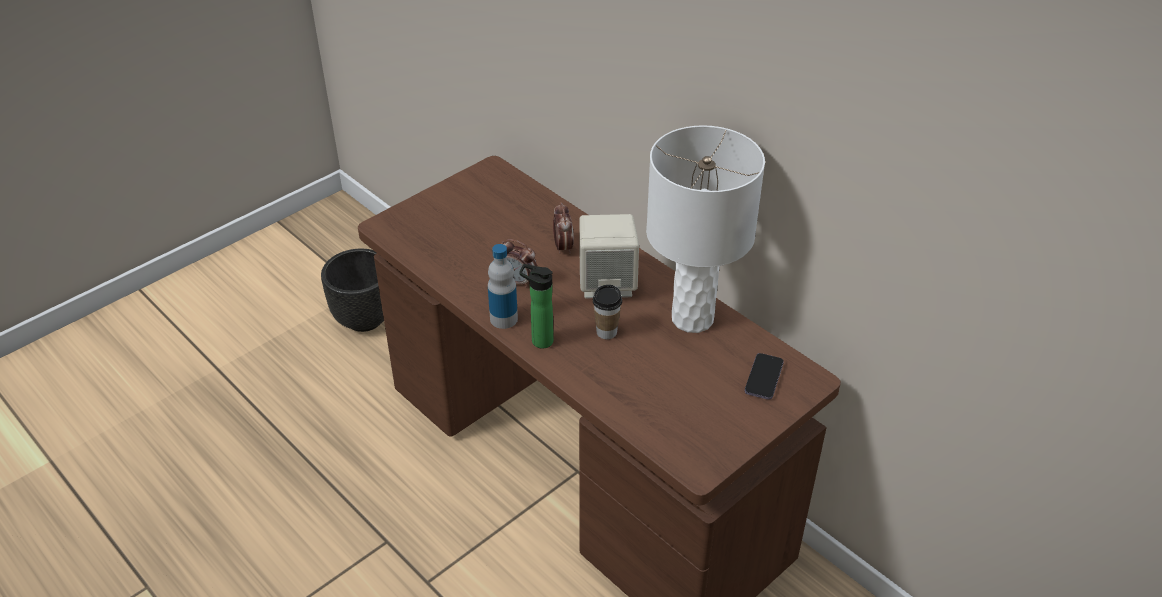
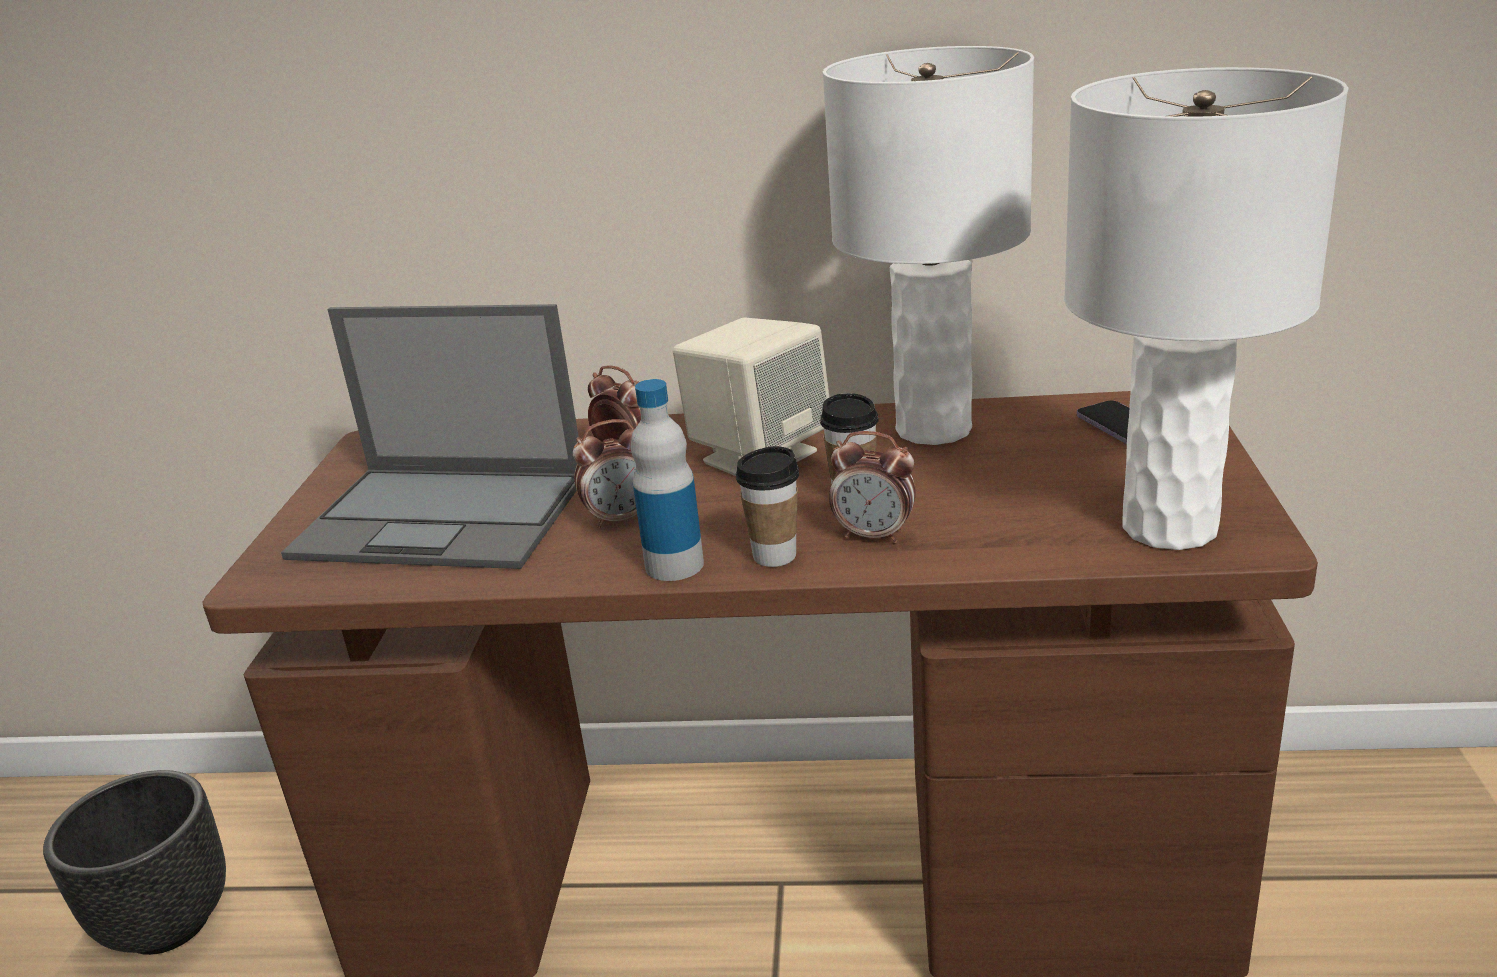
camera: 40 degrees left, 15 degrees down
bottle [519,264,554,349] -> cup [736,446,799,567]
none -> laptop [281,304,579,569]
none -> alarm clock [829,431,916,544]
none -> white table lamp [1064,67,1348,550]

